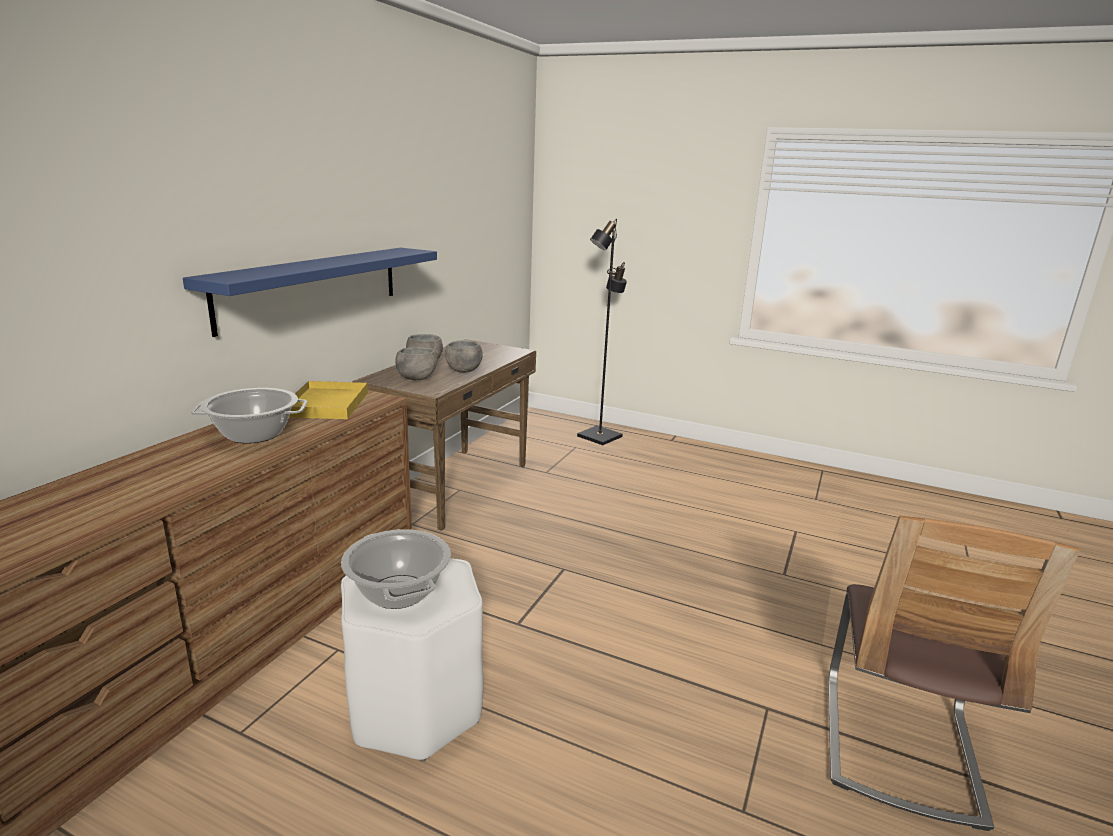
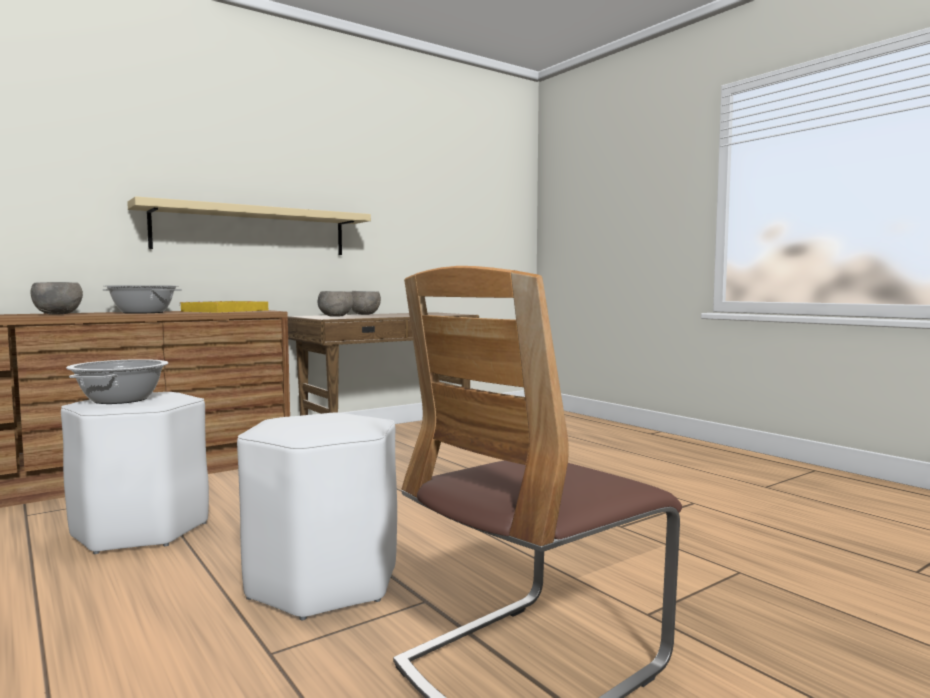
camera: 30 degrees right, 15 degrees down
blue shelf [183,248,437,337] -> beige shelf [127,196,371,255]
grey bowl [445,340,483,373] -> grey bowl moved to [30,282,83,315]
black floor lamp [577,219,627,445] -> none
none -> white stool [237,412,397,620]

